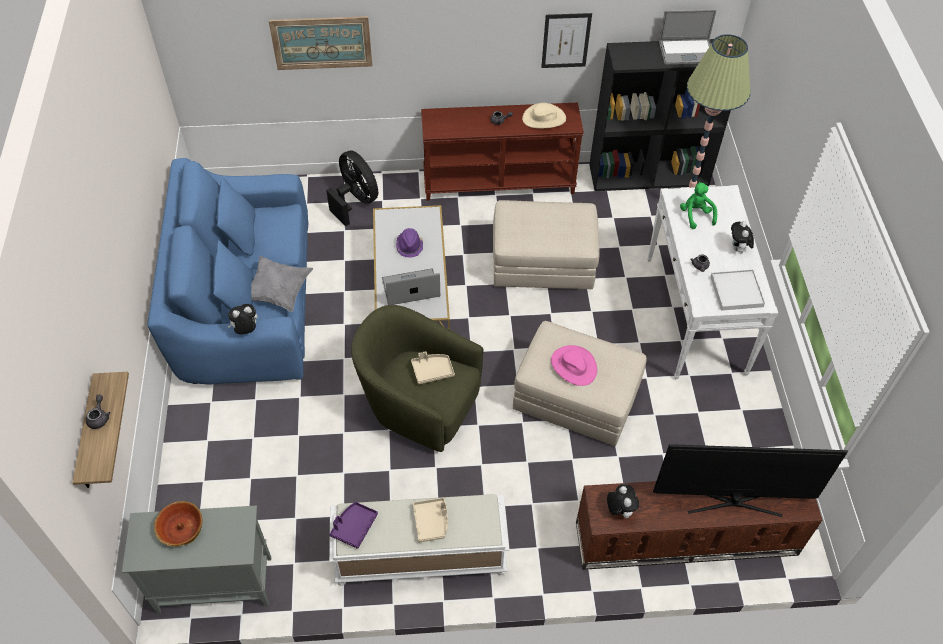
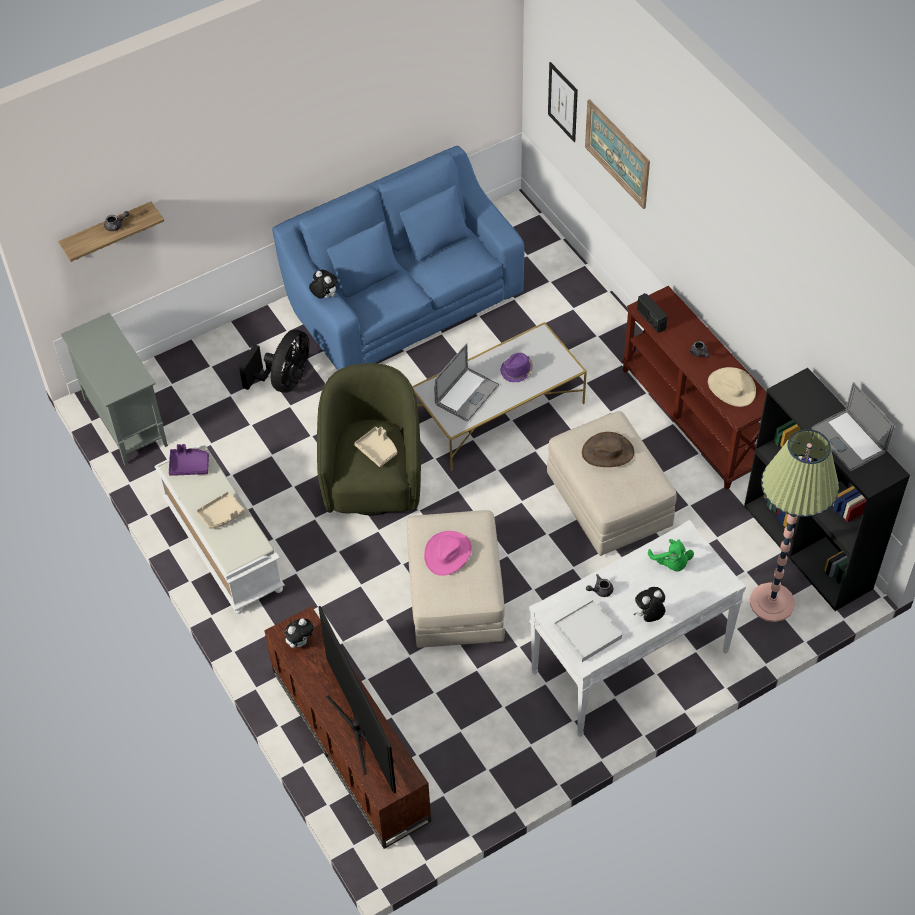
camera: 65 degrees right, 0 degrees up
bowl [154,501,202,547] -> none
grey pillow [251,256,313,312] -> none
black fan [326,150,378,226] -> black fan moved to [239,330,309,393]
laptop [382,268,440,305] -> laptop turned 75 degrees clockwise [434,343,499,422]
picture [541,13,592,68] -> picture moved to [548,62,578,142]
green plush toy [680,182,717,229] -> green plush toy turned 105 degrees clockwise [648,539,694,572]
none -> brown hat [582,432,634,467]
none -> radio [637,293,668,333]

